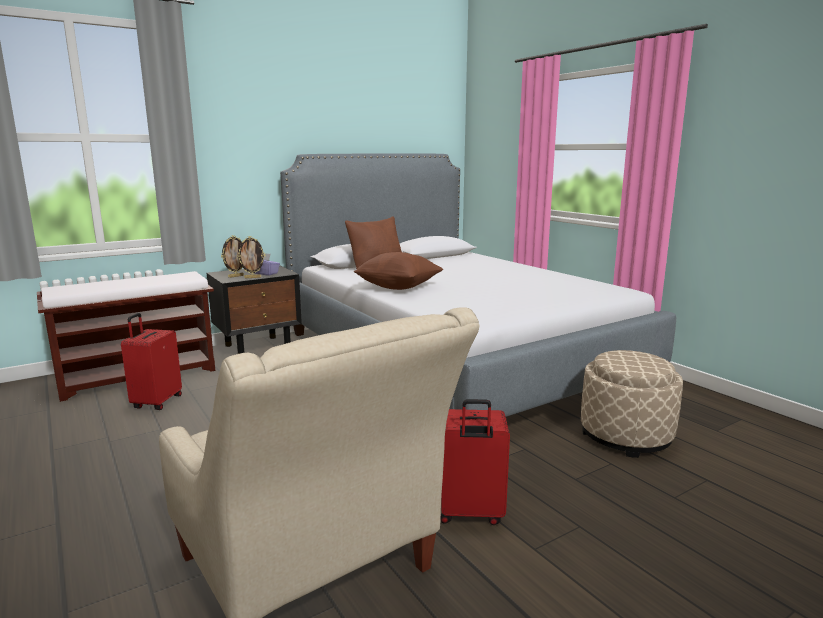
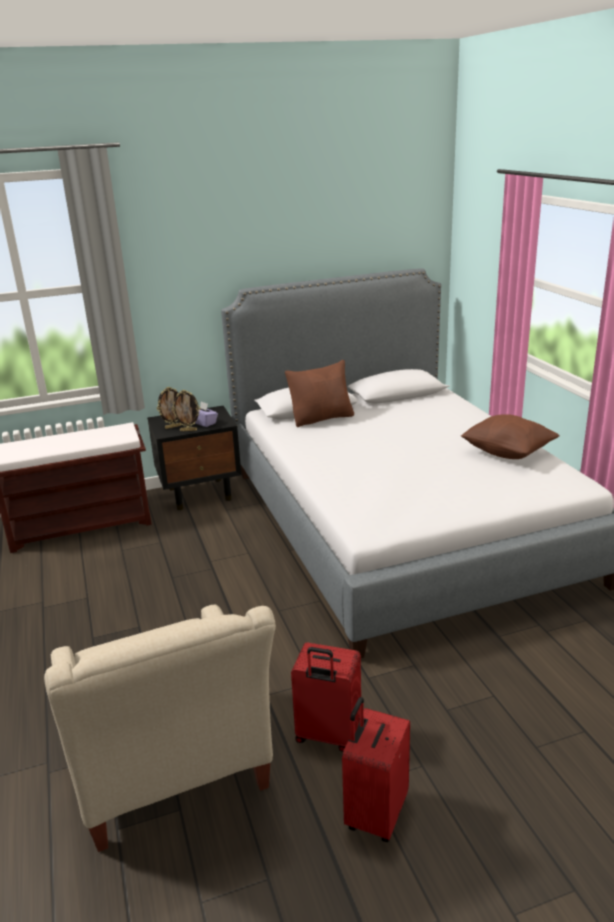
camera: 15 degrees right, 10 degrees up
red suitcase [121,313,182,410] -> red suitcase moved to [342,697,410,842]
brown pillow [354,252,443,290] -> brown pillow moved to [461,414,559,459]
beige ottoman [581,350,683,458] -> none

